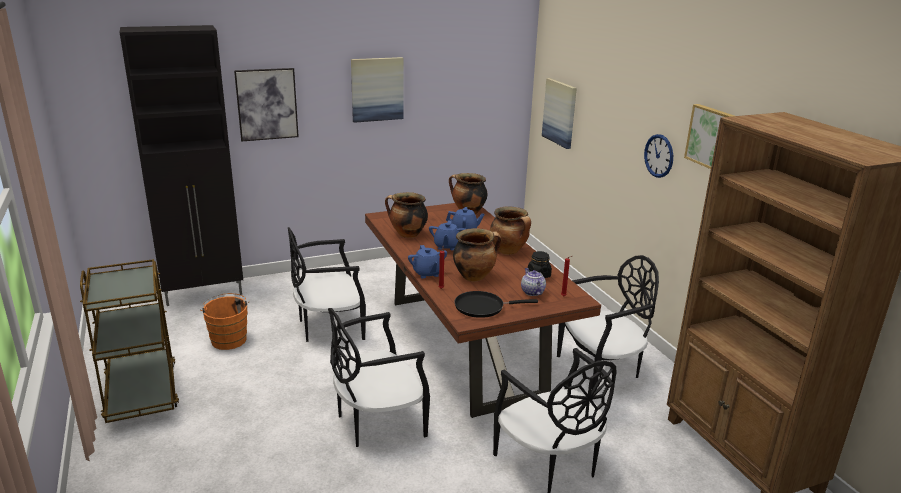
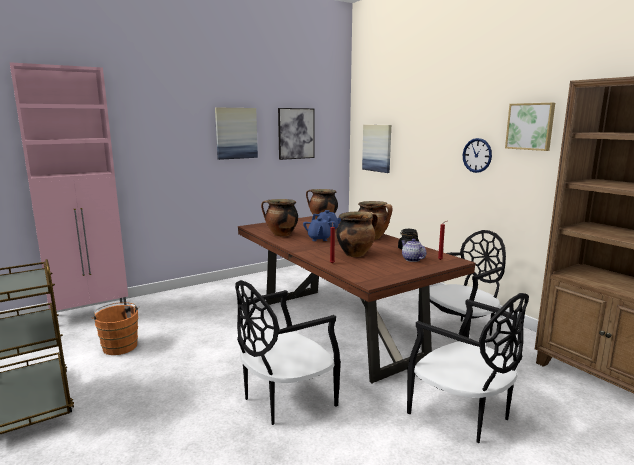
camera: 10 degrees left, 10 degrees down
black cabinet [120,25,243,306] -> pink cabinet [10,62,128,311]
picture [234,68,299,141] -> picture moved to [278,108,315,160]
black chair [288,227,366,342] -> none
blue teapot [408,245,447,279] -> none
black frying pan [454,291,538,318] -> none

